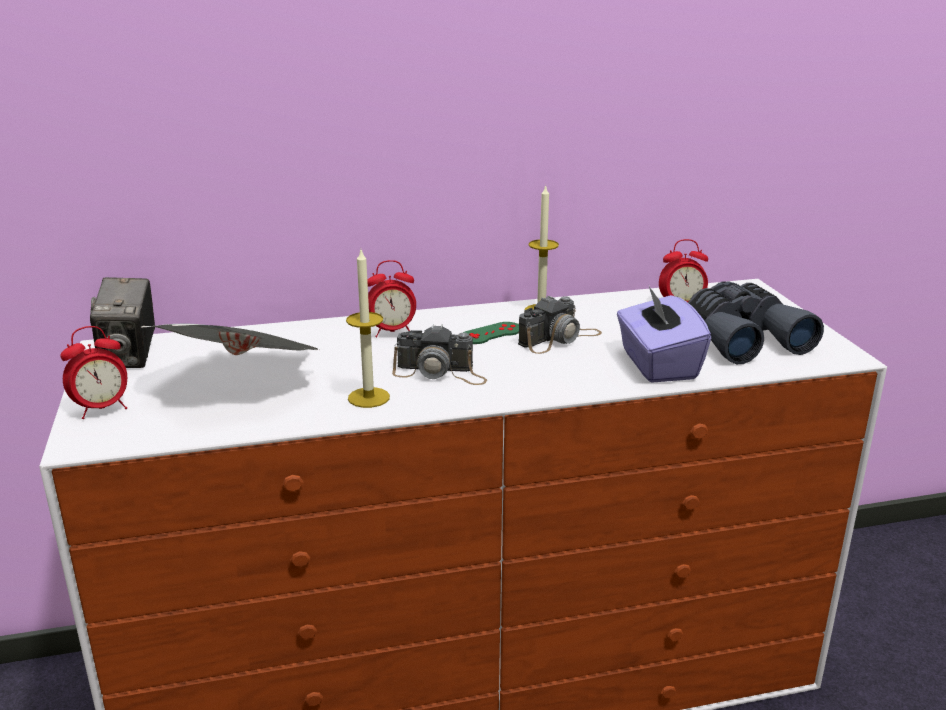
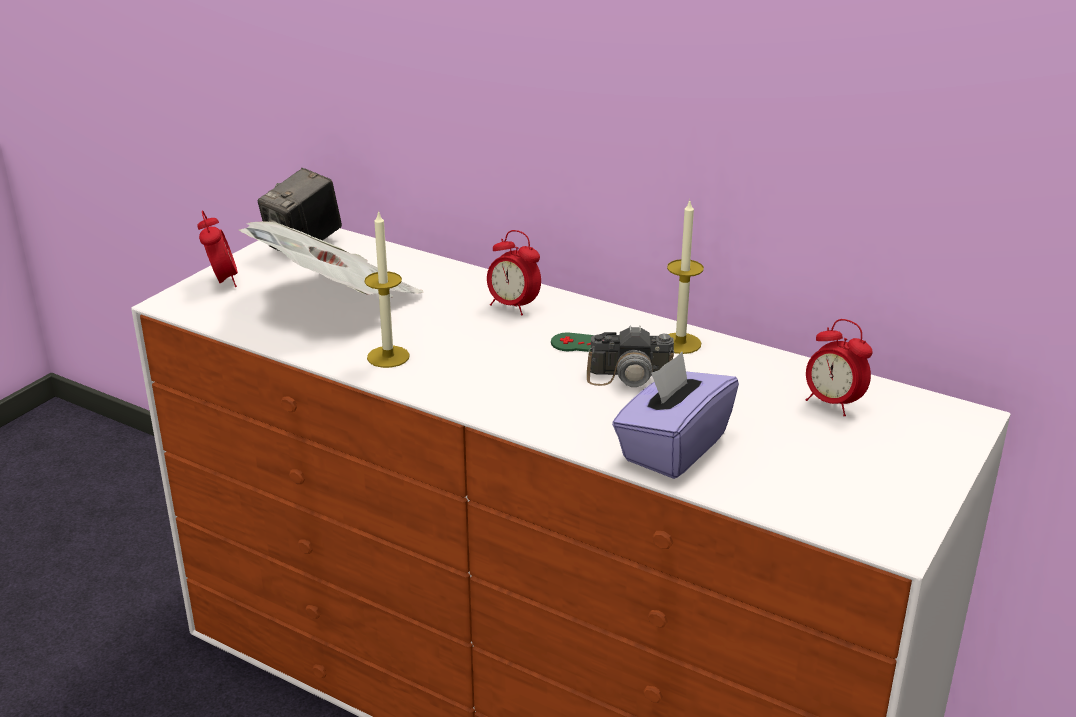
camera: 45 degrees right, 5 degrees up
alarm clock [60,326,127,419] -> alarm clock turned 120 degrees counterclockwise [197,211,238,287]
camera [392,324,487,385] -> none
grey binoculars [688,281,824,364] -> none

